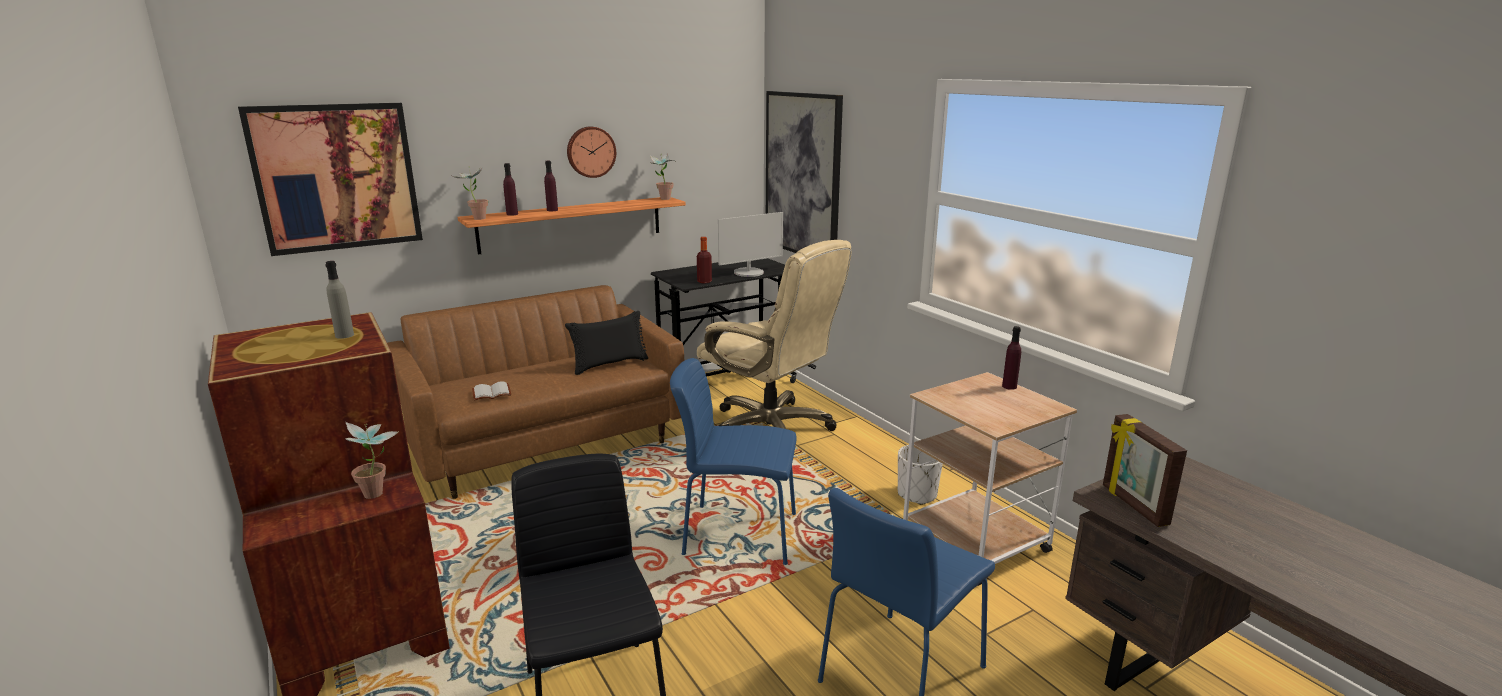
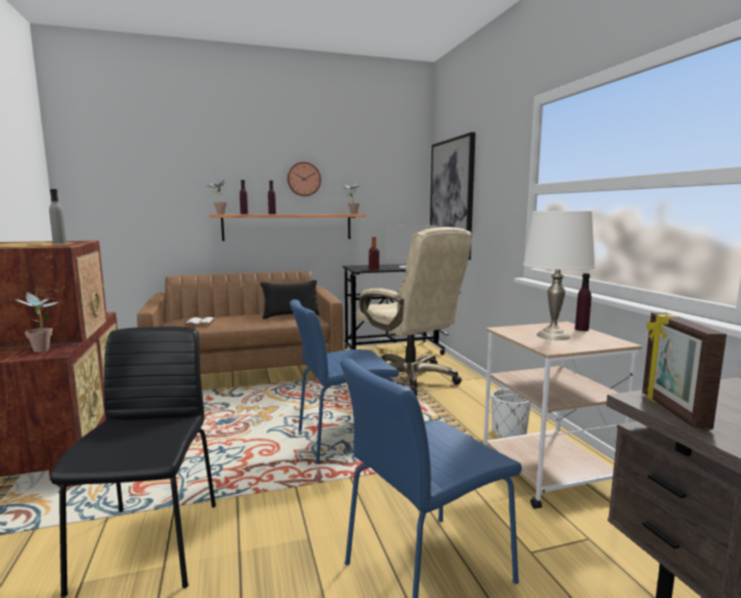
camera: 15 degrees right, 10 degrees down
picture [238,103,423,256] -> none
blue chair [670,358,797,565] -> blue chair turned 45 degrees counterclockwise [290,300,399,464]
none -> white table lamp [523,211,595,340]

